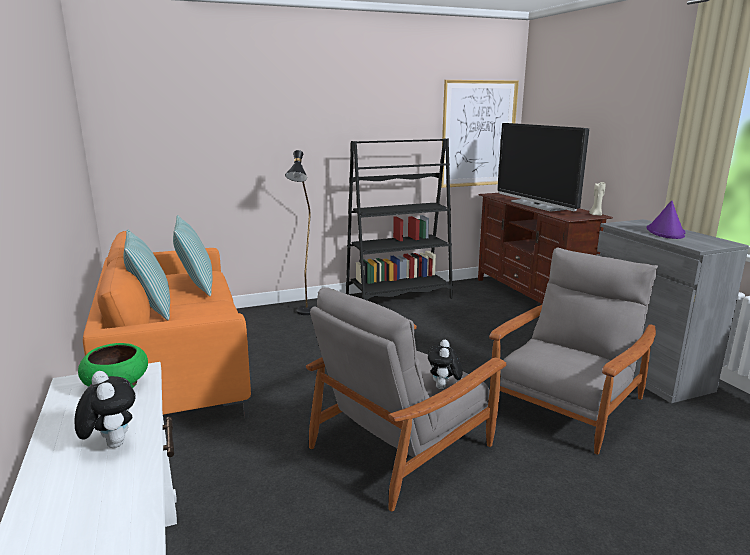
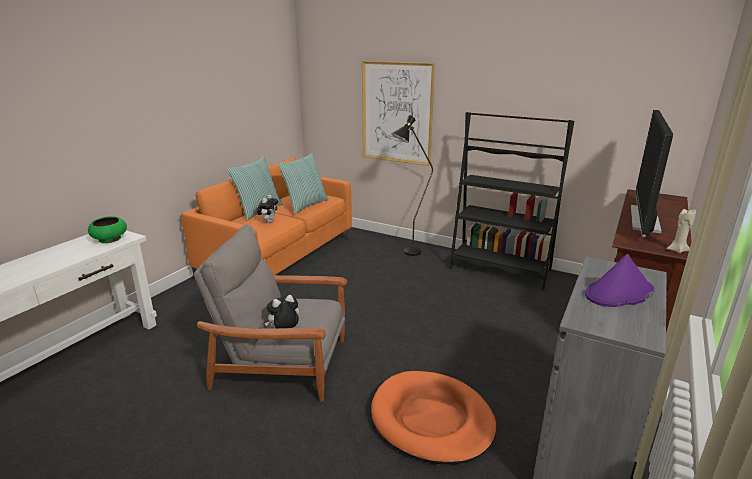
camera: 50 degrees right, 5 degrees up
plush toy [75,371,136,448] -> plush toy moved to [257,195,278,223]
picture [441,80,519,188] -> picture moved to [362,61,435,166]
grey armchair [489,248,658,455] -> orange dog bed [371,371,497,464]

